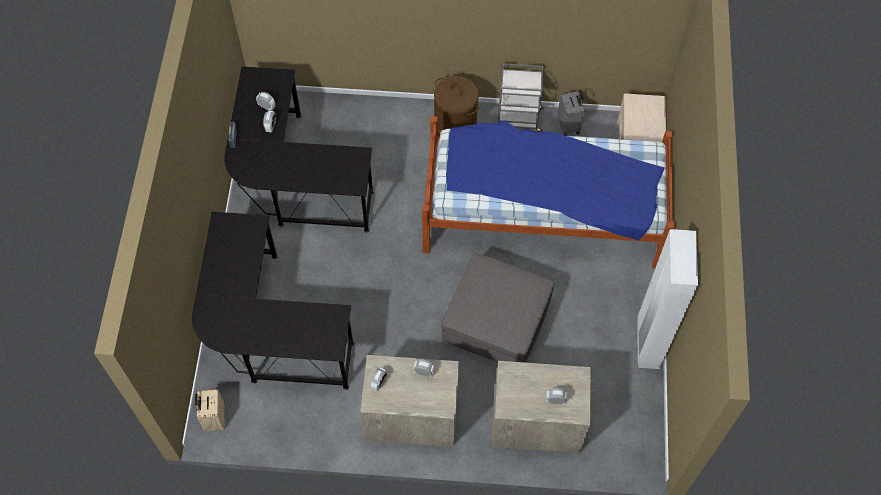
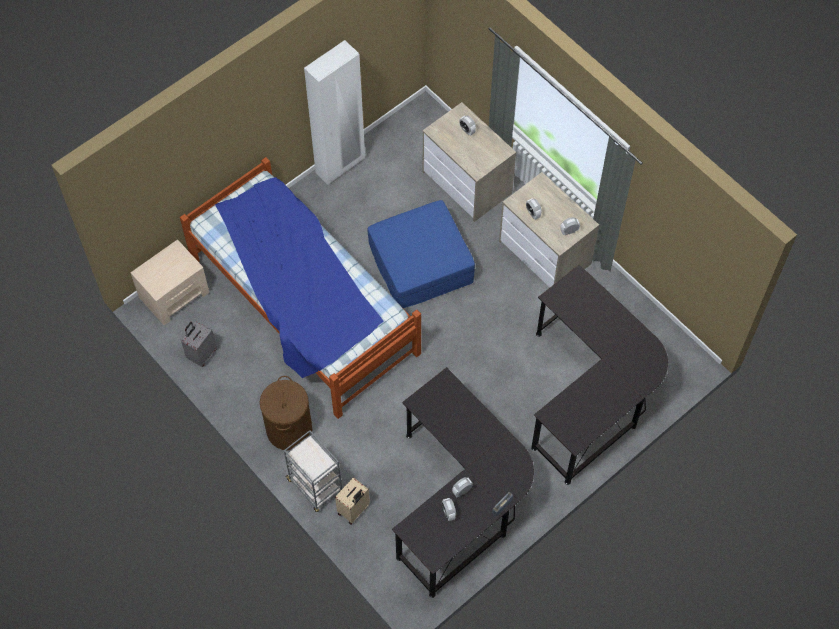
camera: 135 degrees left, 0 degrees up
beige suitcase [195,389,225,431] -> beige suitcase moved to [335,477,370,525]
grey ottoman [442,253,554,363] -> blue ottoman [367,200,475,308]
grey cart [498,63,544,132] -> grey cart moved to [284,430,343,512]

